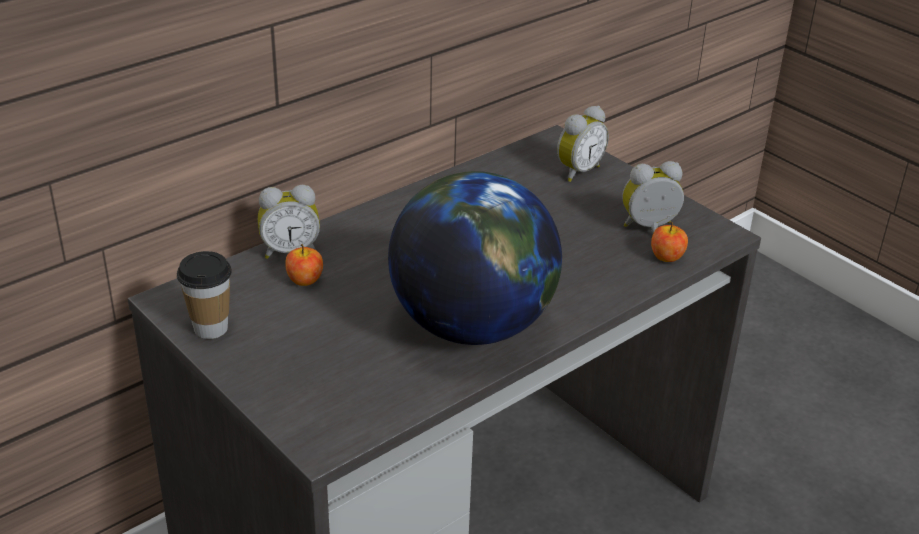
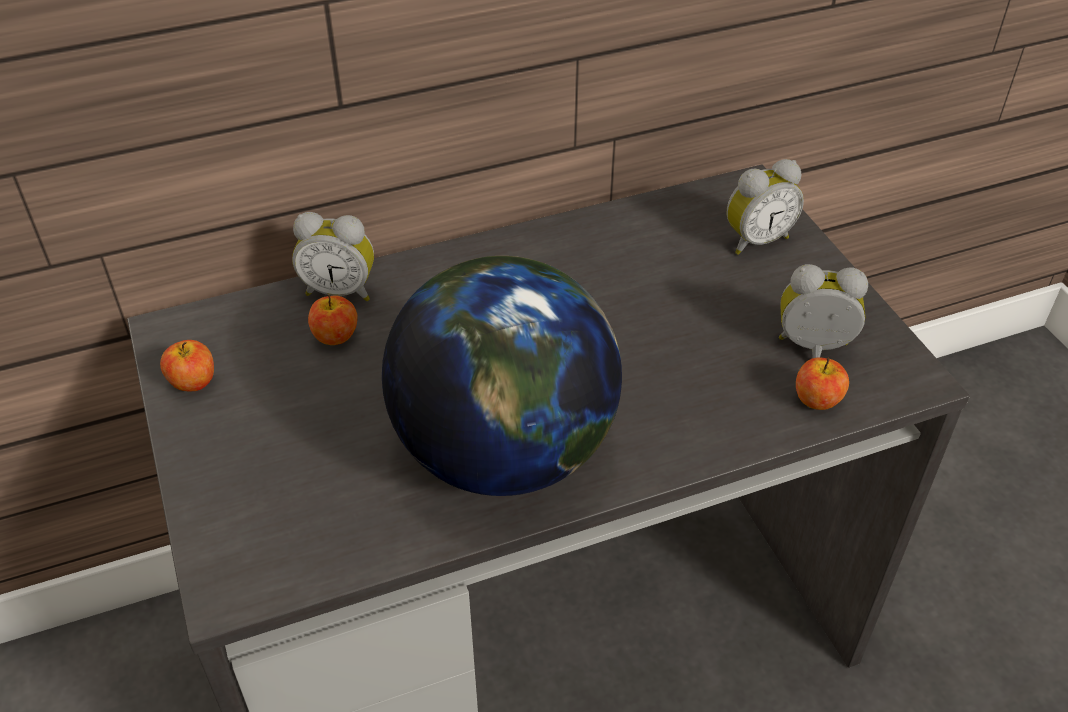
camera: 20 degrees right, 10 degrees up
cup [177,251,232,339] -> apple [160,340,214,391]

